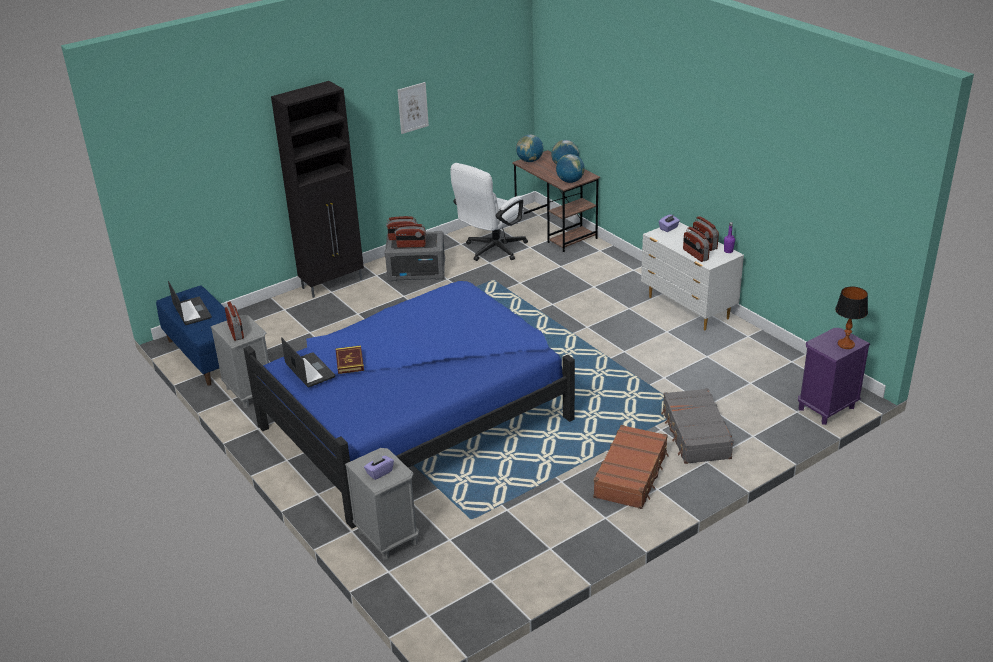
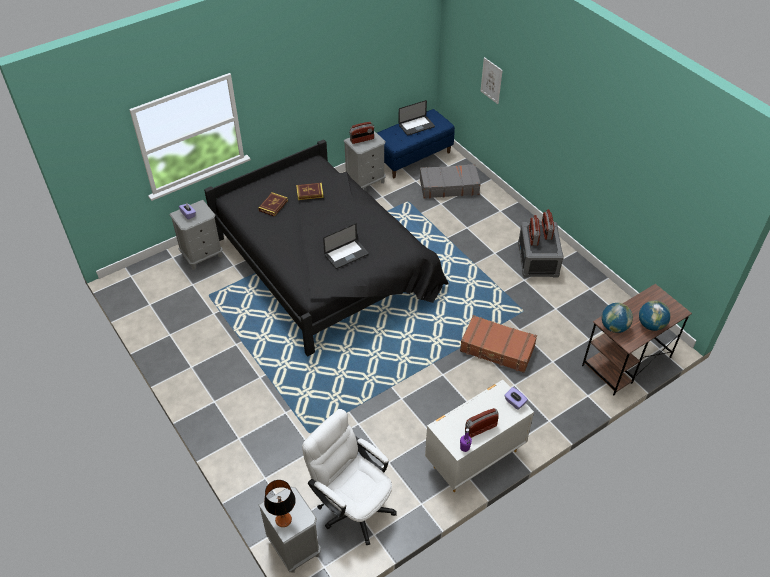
camera: 90 degrees right, 15 degrees up
blue bed [244,281,575,529] -> black bed [204,139,448,356]
black cabinet [271,81,364,298] -> none
laptop [281,337,335,387] -> laptop moved to [323,224,369,269]
picture [397,82,429,134] -> picture moved to [480,57,503,104]
white office chair [450,163,528,261] -> white office chair moved to [302,409,397,545]
globe [516,134,543,162] -> none
brown suitcase [593,425,669,509] -> brown suitcase moved to [460,315,537,373]
grey suitcase [661,388,734,464] -> grey suitcase moved to [420,164,481,198]
radio [683,227,710,262] -> none
purple nightstand [798,328,870,425] -> grey nightstand [259,487,321,573]
none -> book [258,192,288,217]

